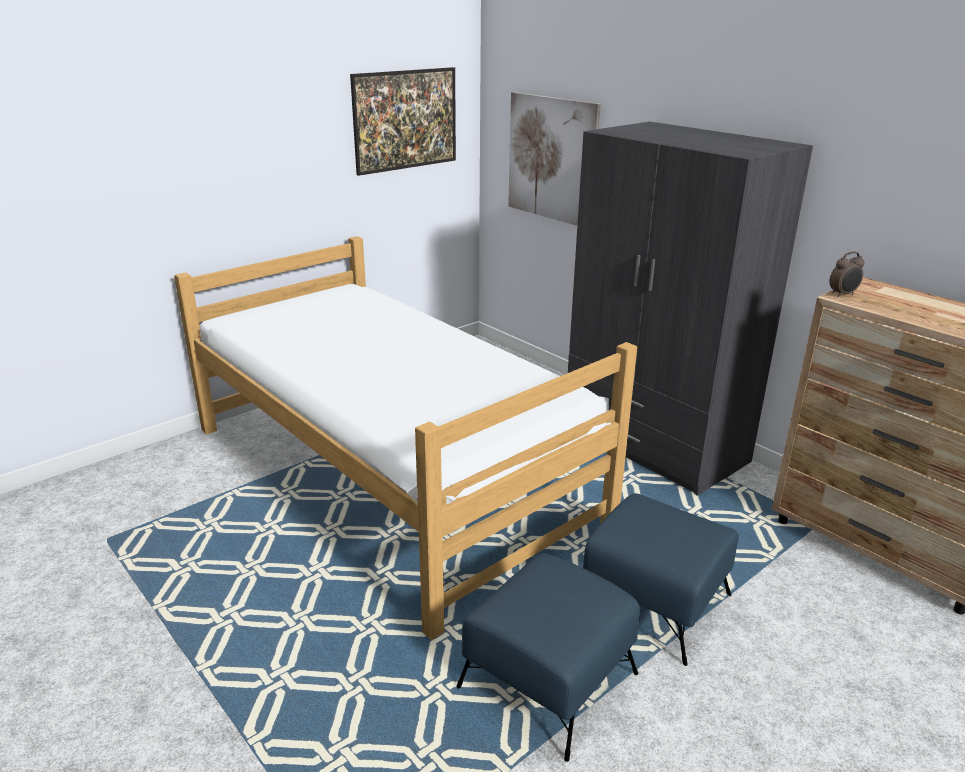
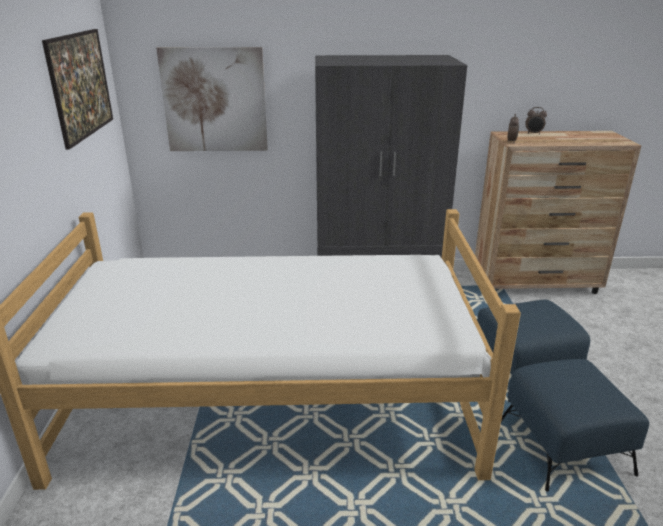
camera: 50 degrees left, 0 degrees up
none -> alarm clock [525,107,547,134]

